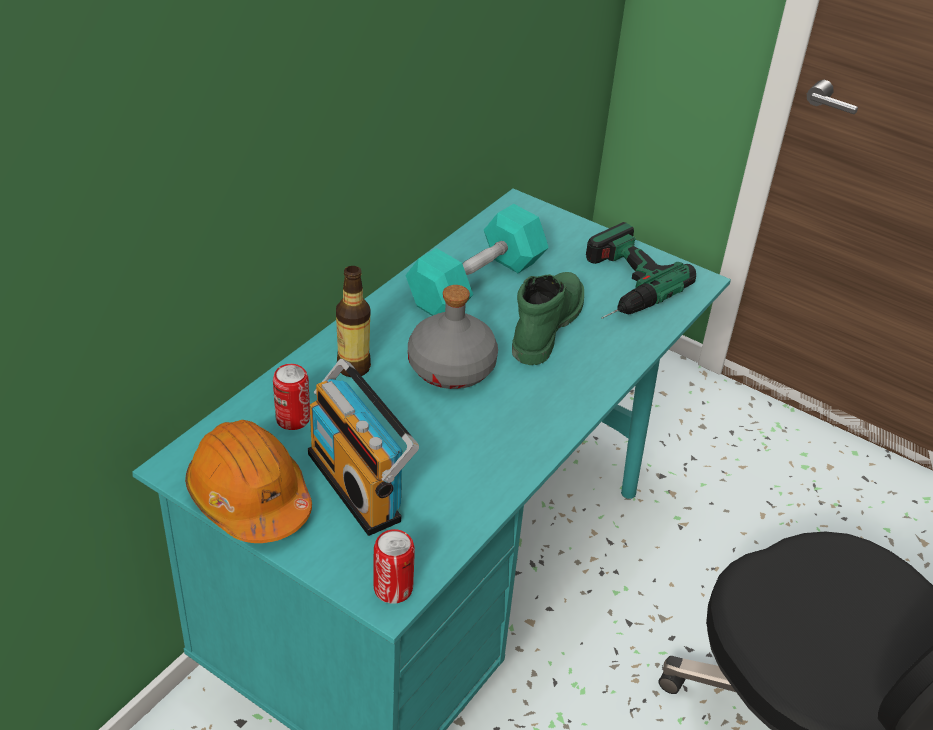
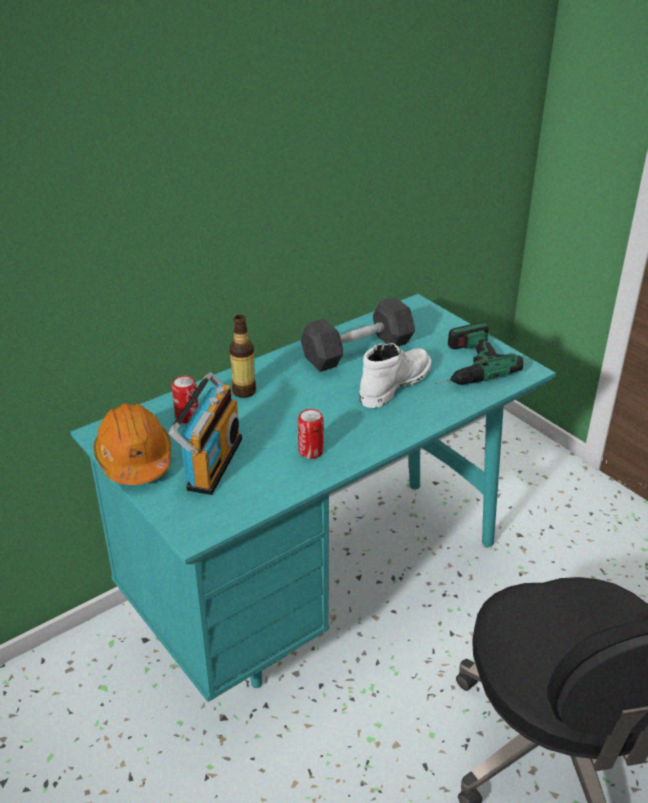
camera: 20 degrees right, 5 degrees down
radio [308,359,419,536] -> radio turned 150 degrees counterclockwise [169,372,242,495]
can [374,529,415,604] -> can moved to [298,409,324,459]
turquoise dumbbell [405,204,549,316] -> grey dumbbell [301,297,415,372]
grey bottle [408,285,498,389] -> none
green boot [512,272,584,365] -> white boot [359,343,431,408]

